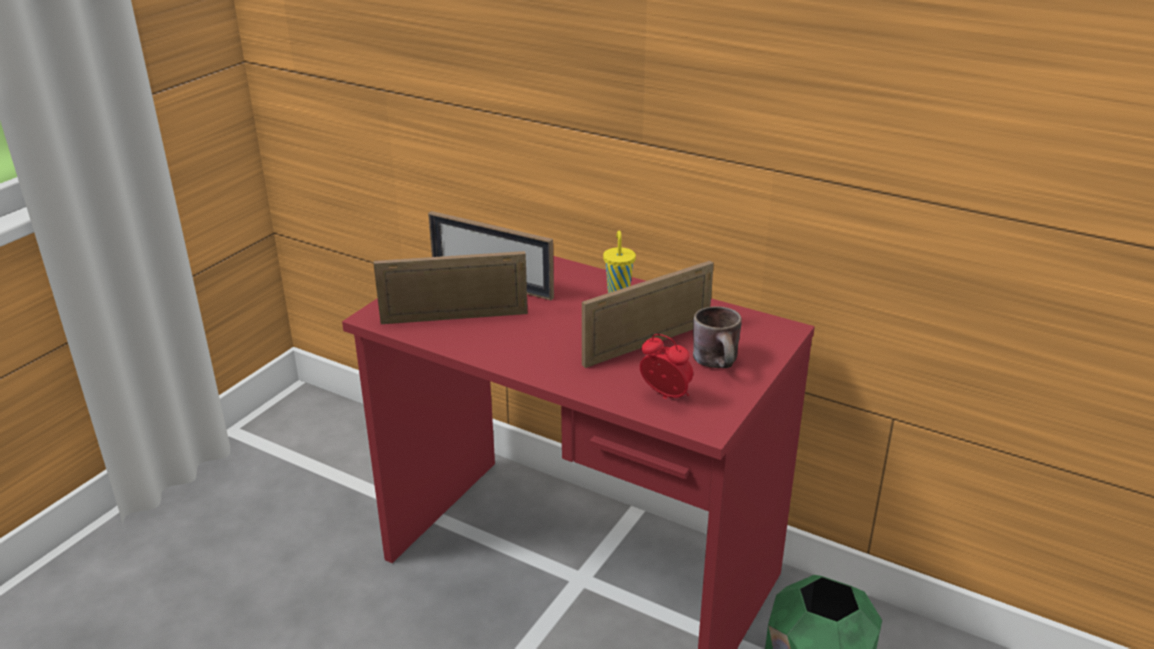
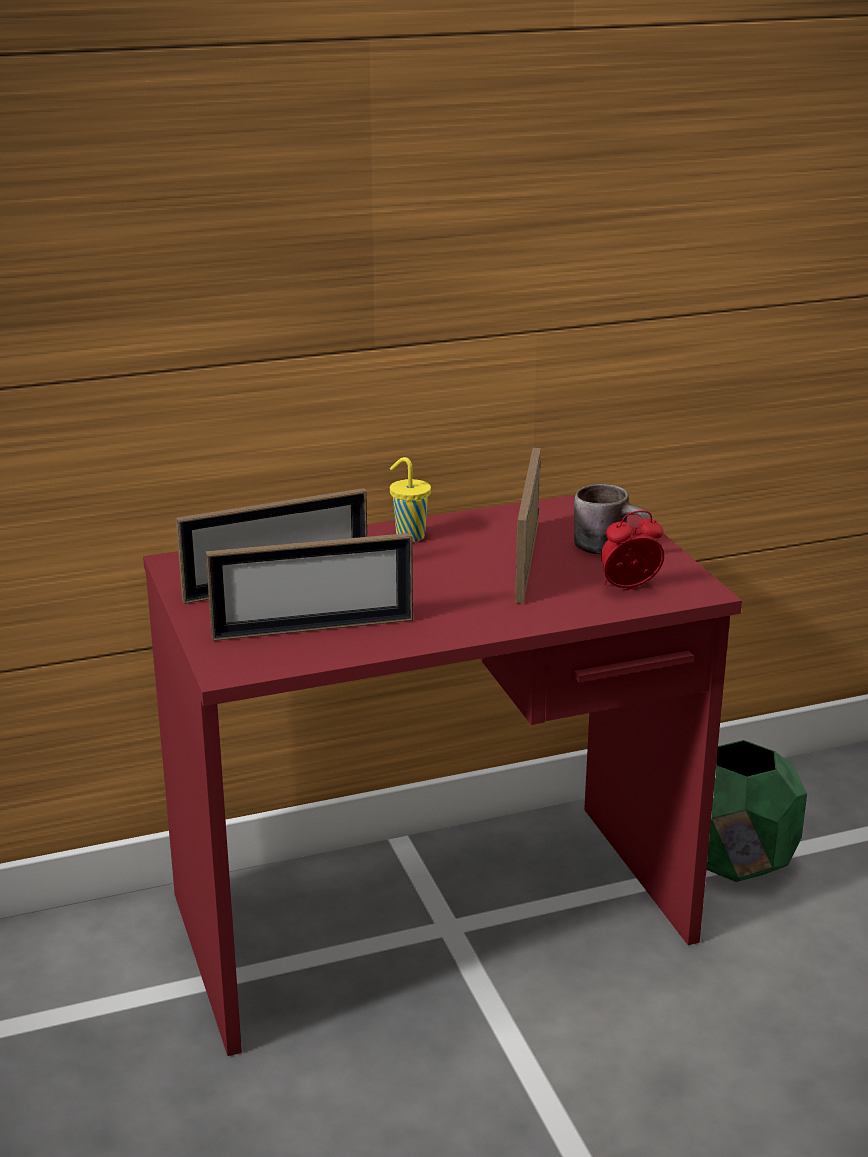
camera: 50 degrees left, 5 degrees down
picture frame [373,251,528,324] -> picture frame turned 135 degrees counterclockwise [205,533,413,641]

